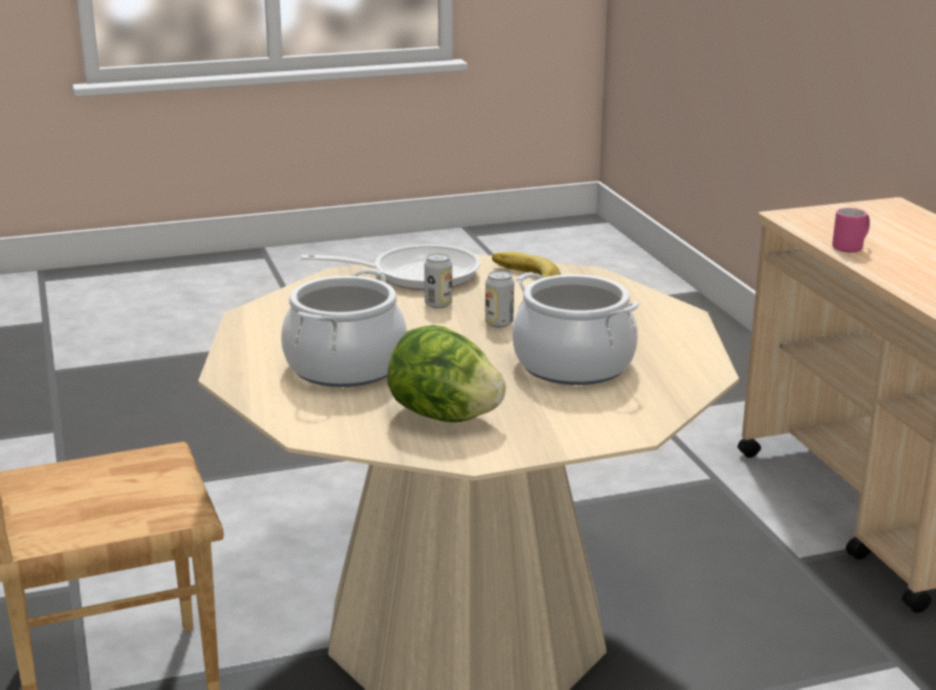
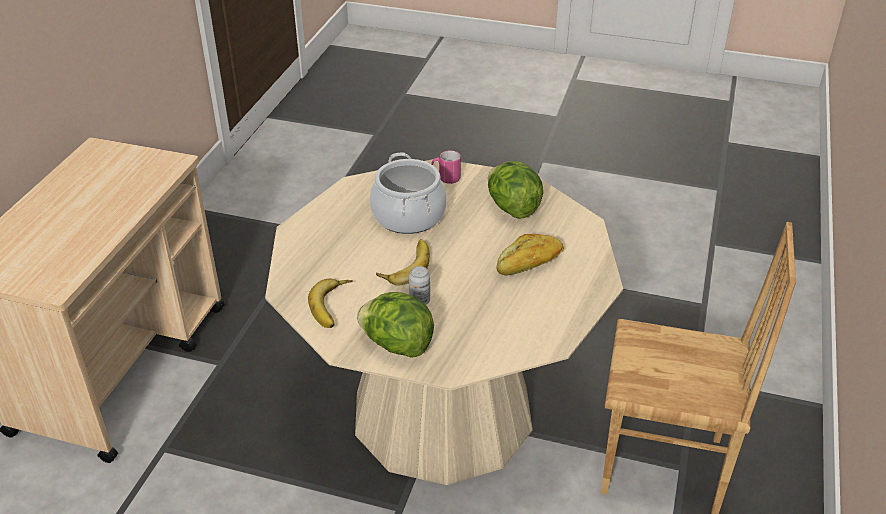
camera: 145 degrees left, 15 degrees up
cooking pot [281,269,407,387] -> bread [496,234,564,276]
frying pan [301,244,481,290] -> lettuce [357,292,434,358]
can [485,271,514,328] -> banana [376,239,430,286]
pink mug [832,208,870,252] -> pink mug moved to [431,150,461,184]

